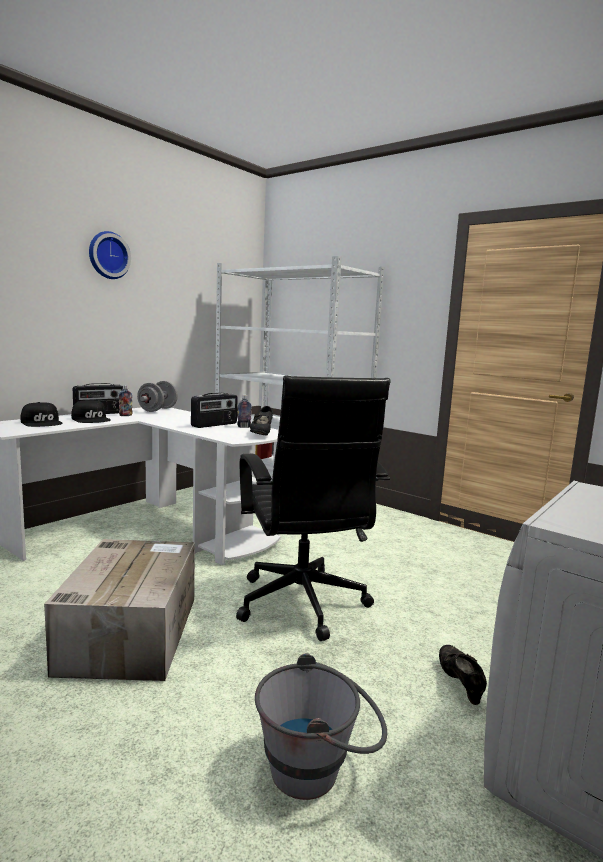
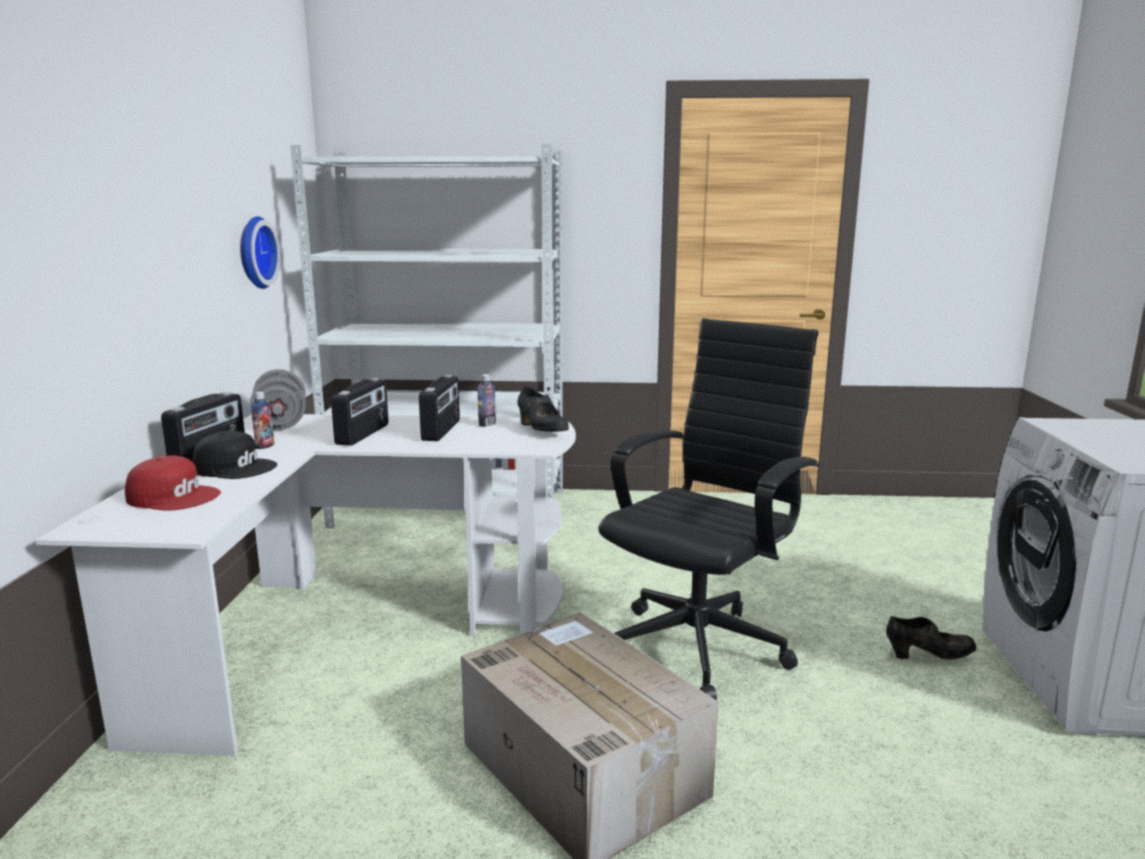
camera: 35 degrees left, 5 degrees up
black cap [21,402,63,427] -> red cap [125,456,221,511]
wall clock [89,231,131,279] -> wall clock moved to [240,216,280,289]
black office chair [236,375,391,641] -> black office chair turned 90 degrees counterclockwise [598,318,820,700]
grey bucket [255,653,387,800] -> none
black shoe [439,645,487,705] -> black shoe turned 135 degrees clockwise [886,616,976,660]
none -> radio [331,378,388,446]

